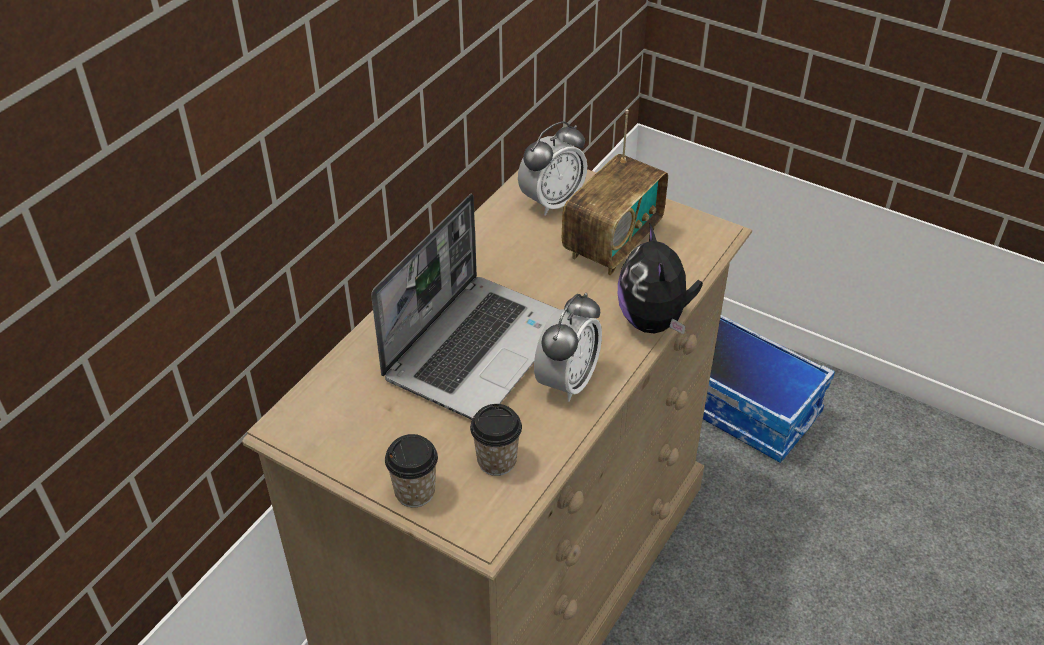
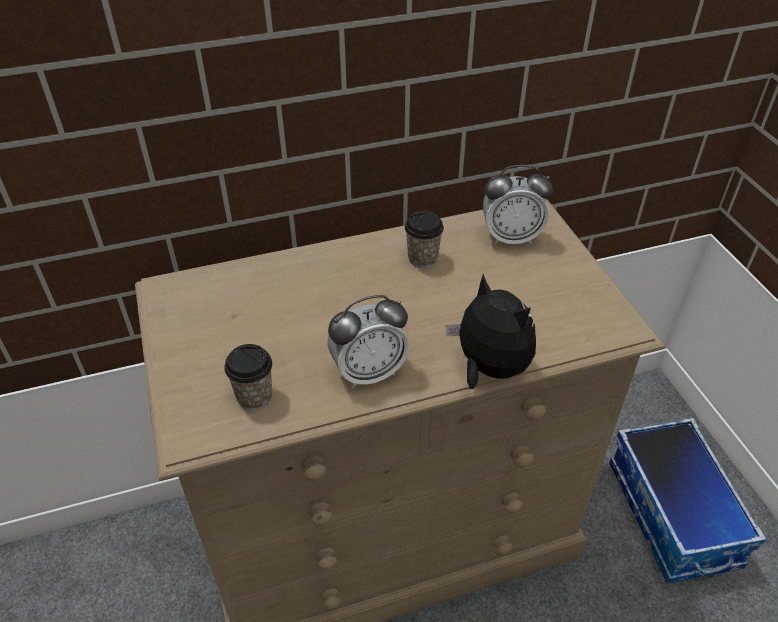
camera: 40 degrees right, 0 degrees up
laptop [371,194,560,420] -> none
cup [385,434,438,507] -> cup moved to [405,211,444,268]
radio [562,110,668,275] -> none
plush toy [618,222,703,334] -> plush toy turned 105 degrees clockwise [446,274,536,389]

